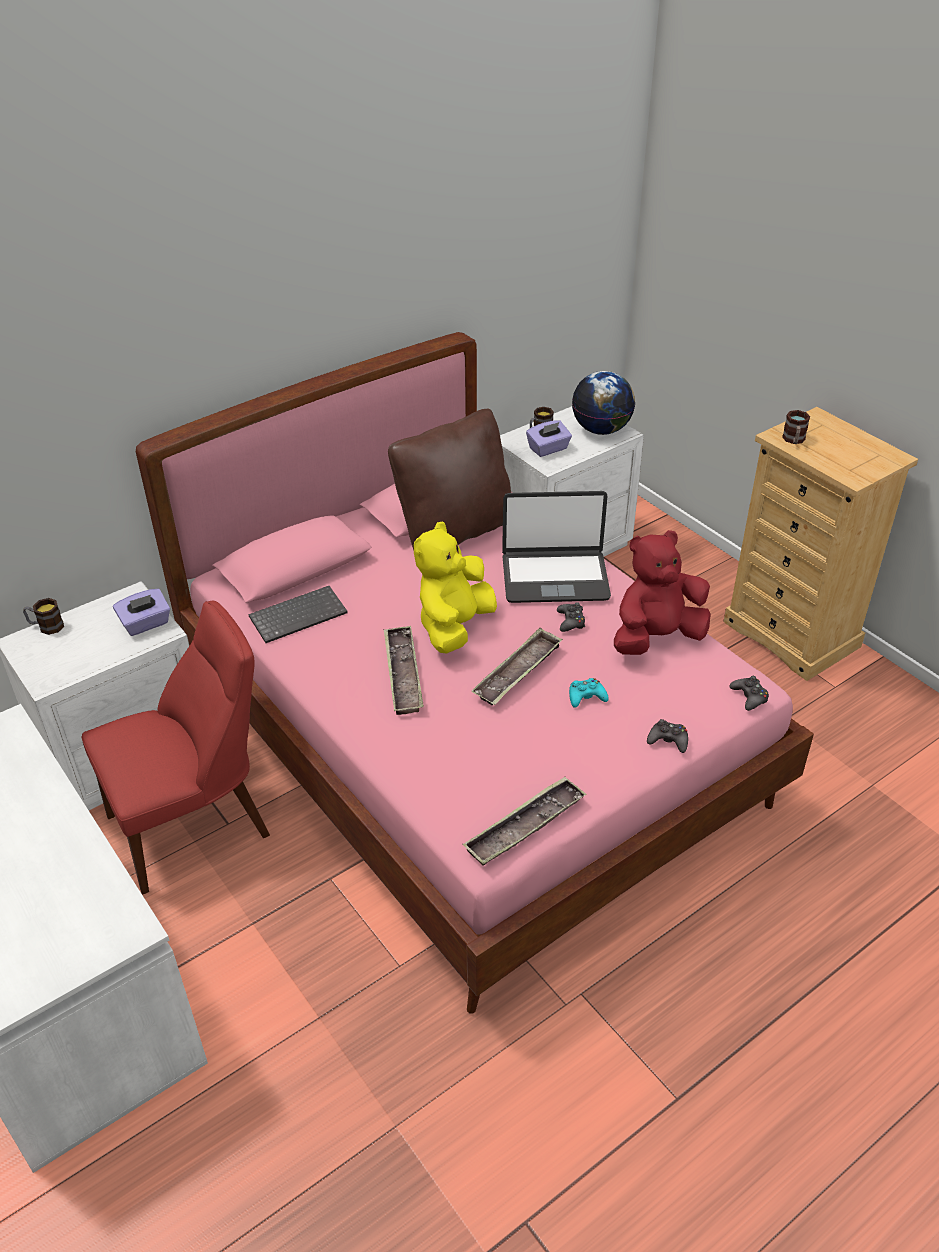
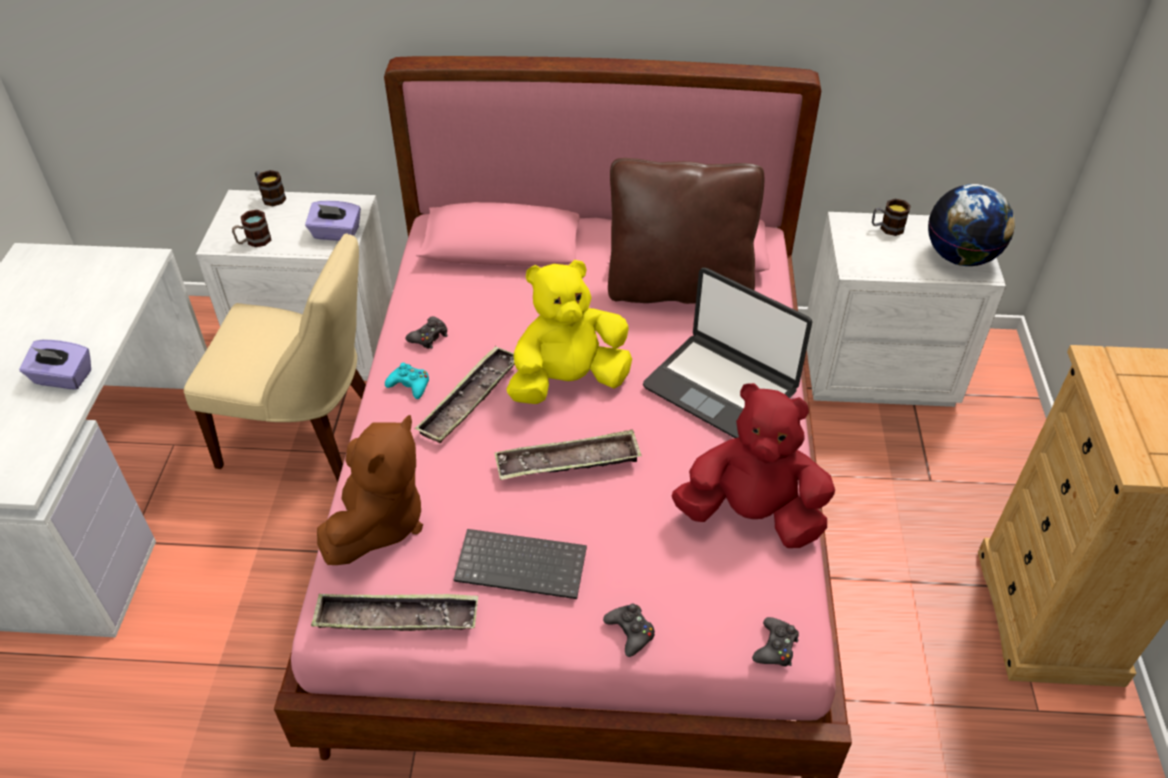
camera: 40 degrees right, 5 degrees up
red chair [82,601,270,895] -> beige chair [184,233,366,482]
keyboard [248,586,348,643] -> keyboard moved to [454,529,587,599]
purple tissue box [526,420,572,457] -> purple tissue box moved to [19,340,91,390]
black game controller [557,602,585,632] -> black game controller moved to [406,316,448,349]
turquoise game controller [569,678,609,708] -> turquoise game controller moved to [385,363,429,399]
mug [782,410,810,444] -> mug moved to [232,210,271,247]
none -> brown plush toy [317,415,423,565]

